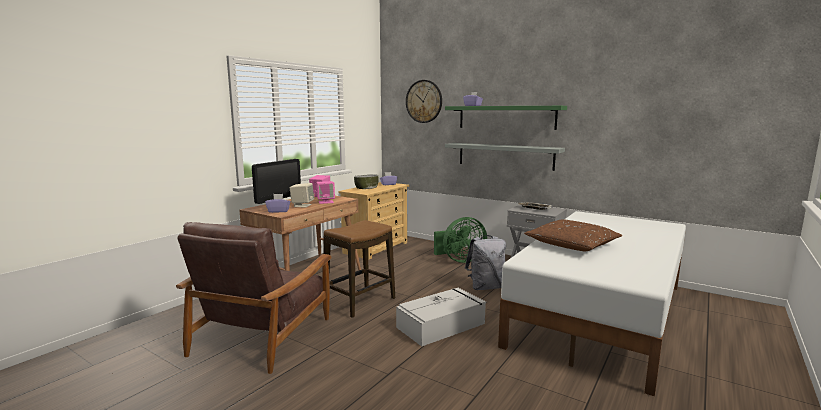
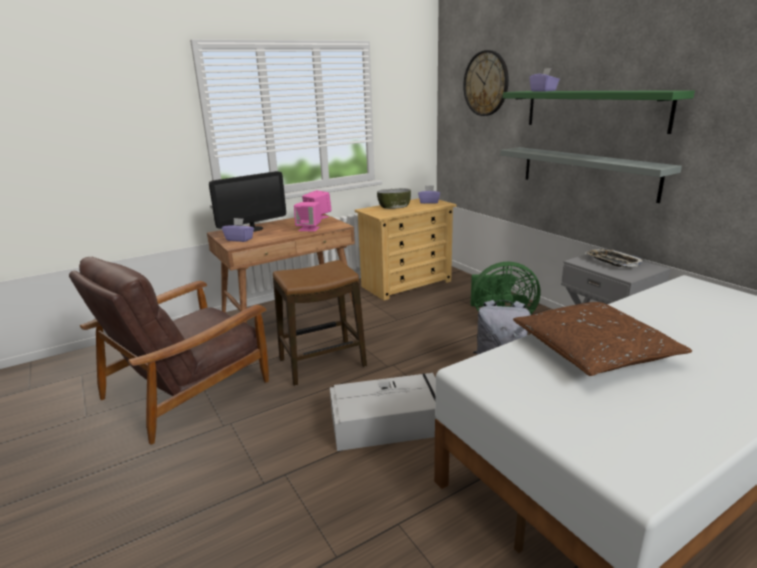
camera: 25 degrees right, 10 degrees up
beige speaker [290,183,314,208] -> none

